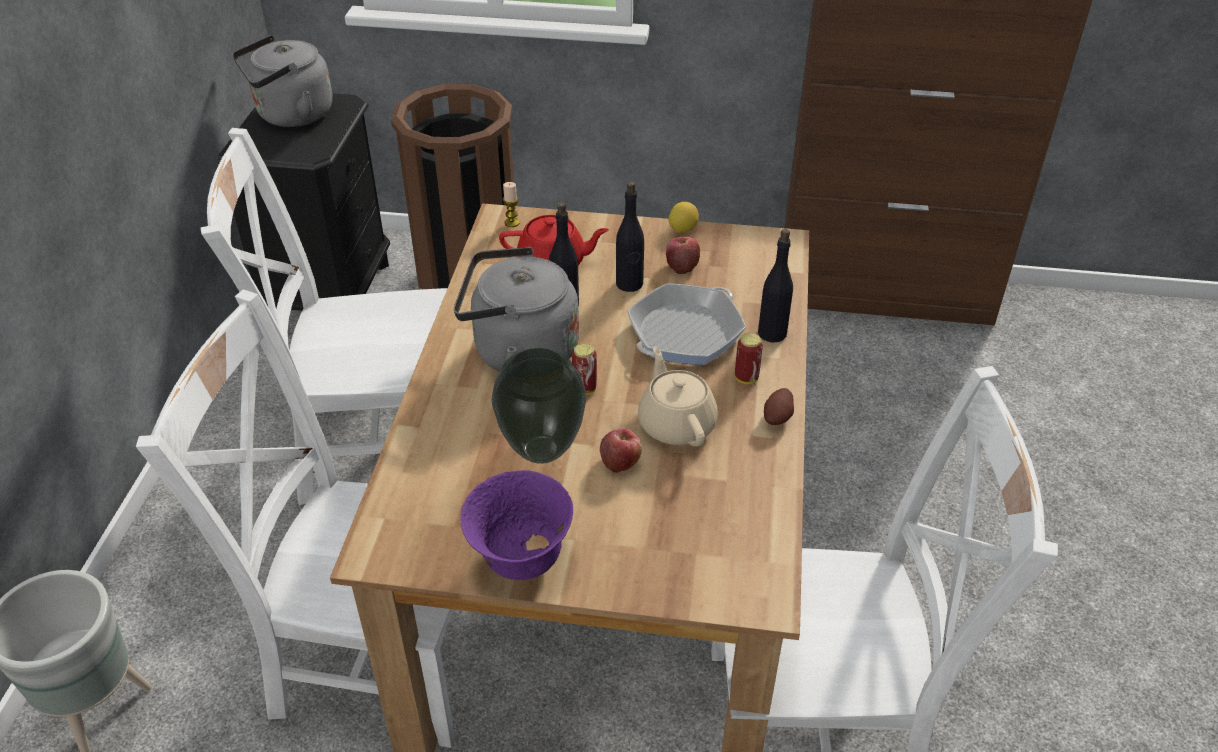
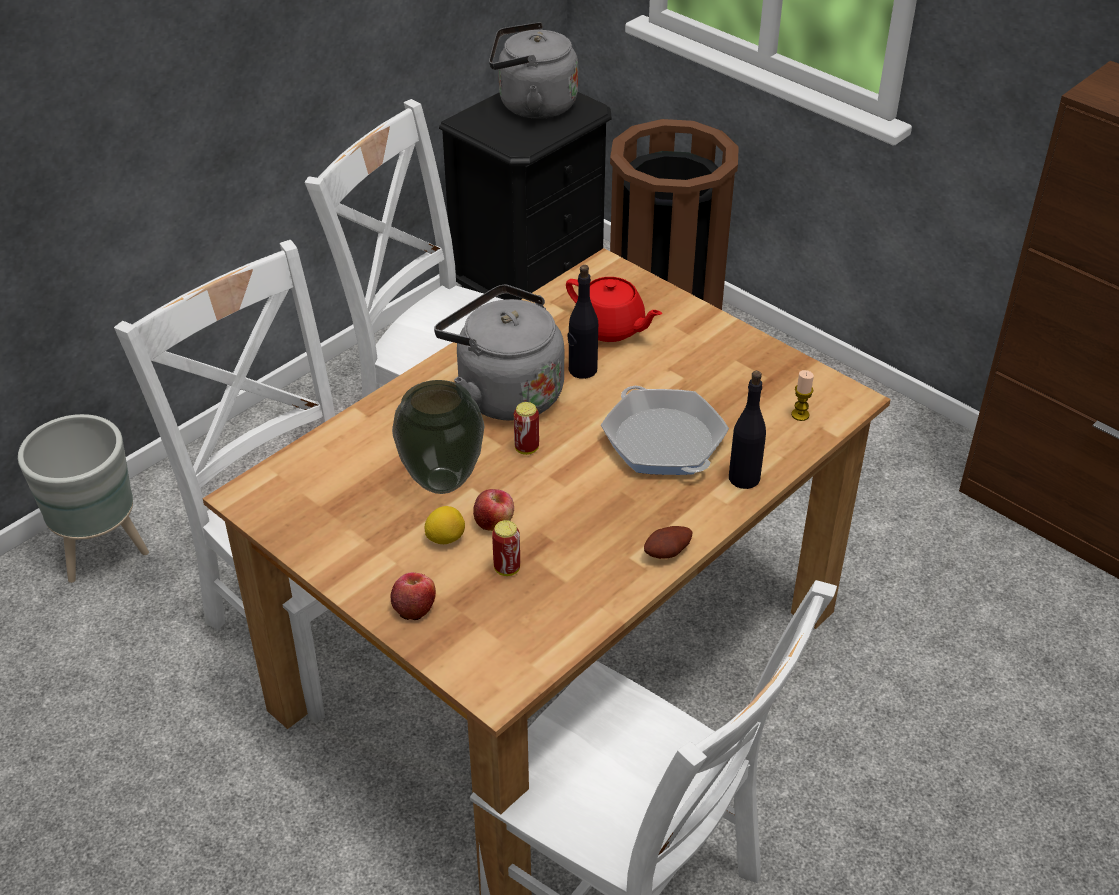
camera: 35 degrees right, 0 degrees up
purple bowl [460,470,573,580] -> none
candle [503,182,520,227] -> candle moved to [791,370,814,421]
black bottle [616,181,644,292] -> none
frying pan [627,283,746,365] -> frying pan turned 75 degrees clockwise [601,386,729,475]
beige teapot [638,346,718,447] -> none
apple [666,237,700,274] -> apple moved to [391,572,436,620]
lemon [668,202,699,233] -> lemon moved to [424,506,465,544]
can [735,333,763,384] -> can moved to [492,520,520,576]

